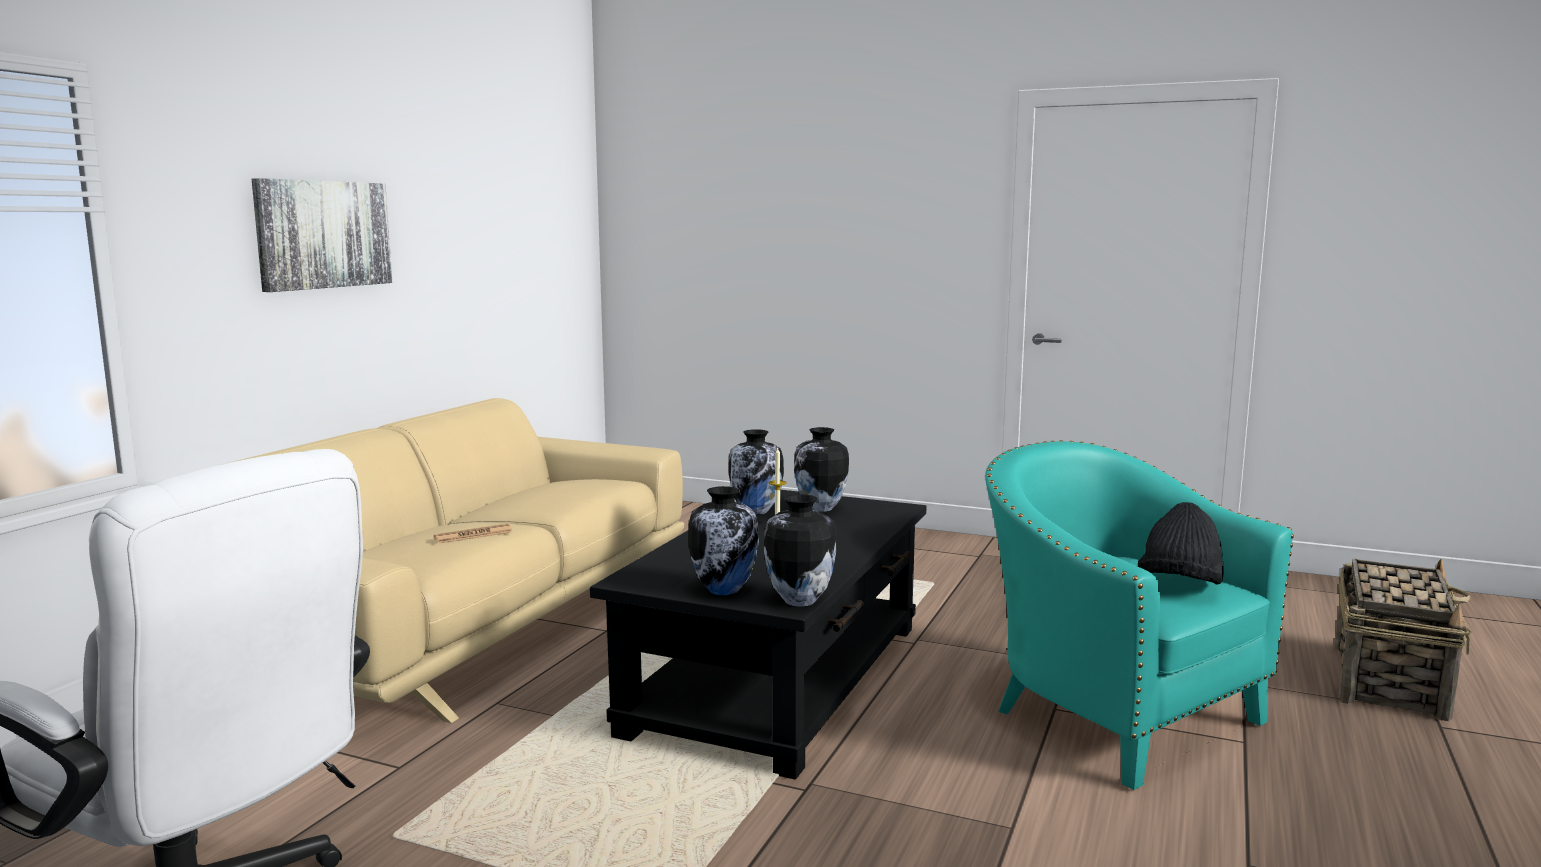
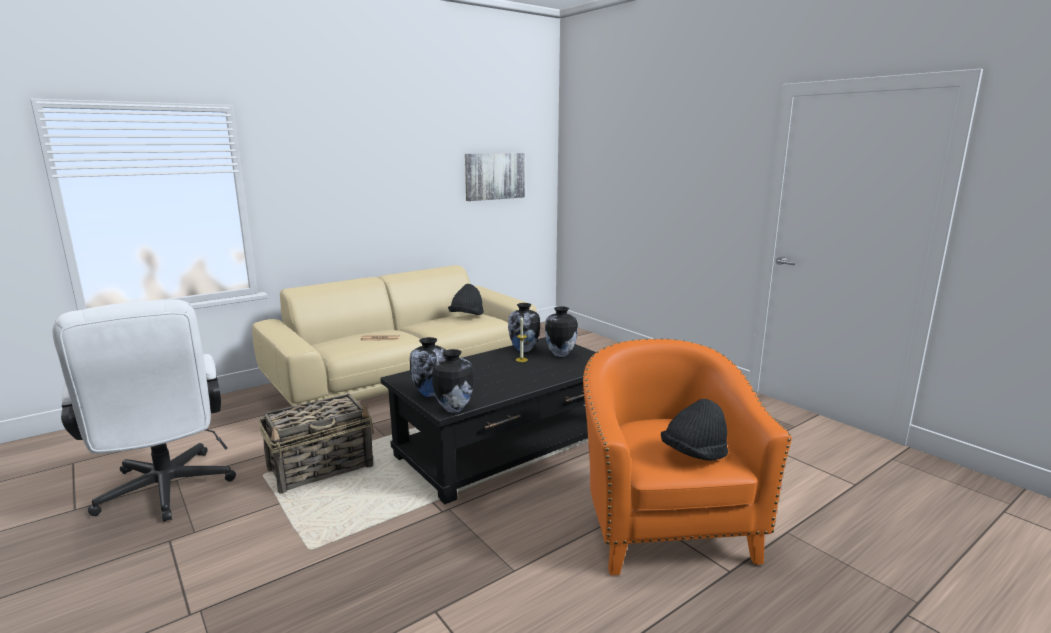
camera: 30 degrees right, 5 degrees up
picture [252,178,392,292] -> picture moved to [465,153,525,201]
turquoise armchair [985,440,1294,790] -> orange armchair [583,339,792,575]
basket [1335,559,1472,721] -> basket moved to [259,394,374,494]
none -> black hat [448,284,484,315]

